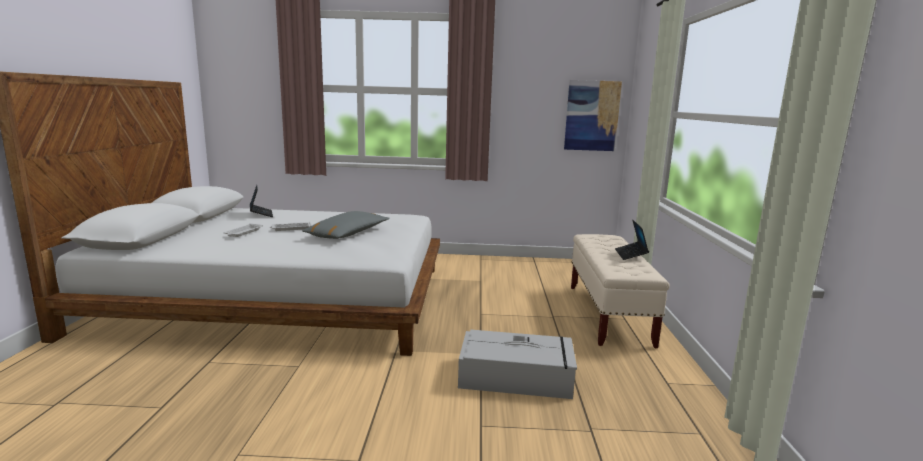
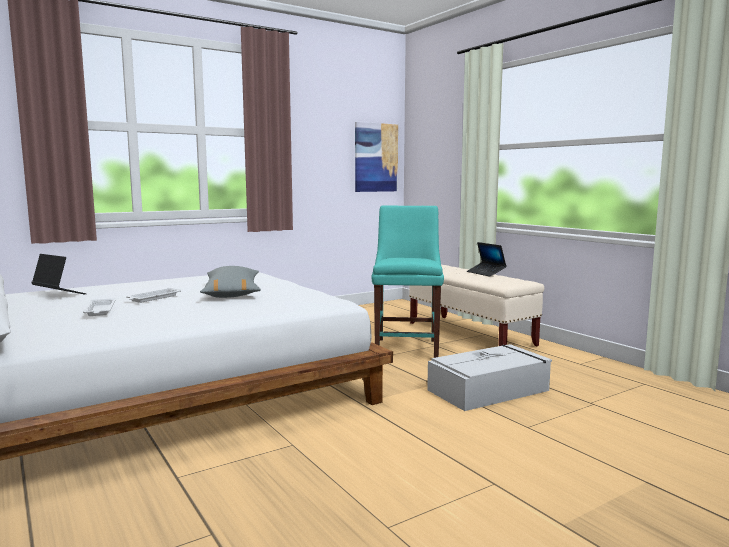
camera: 35 degrees left, 5 degrees down
none -> turquoise chair [372,205,444,358]

